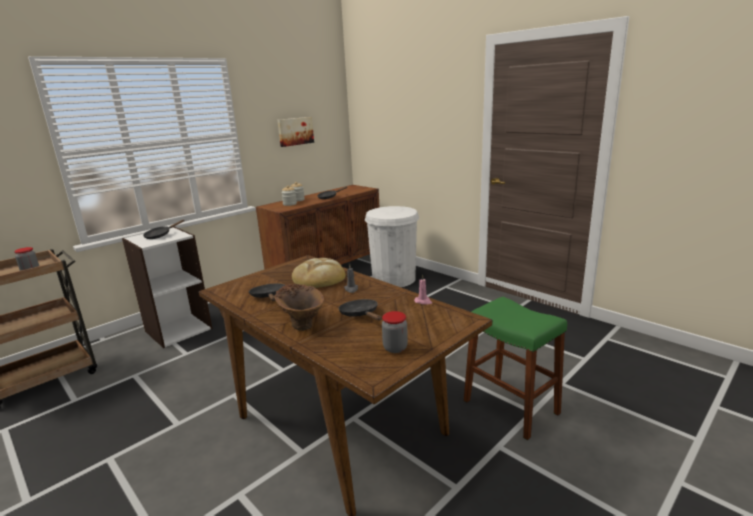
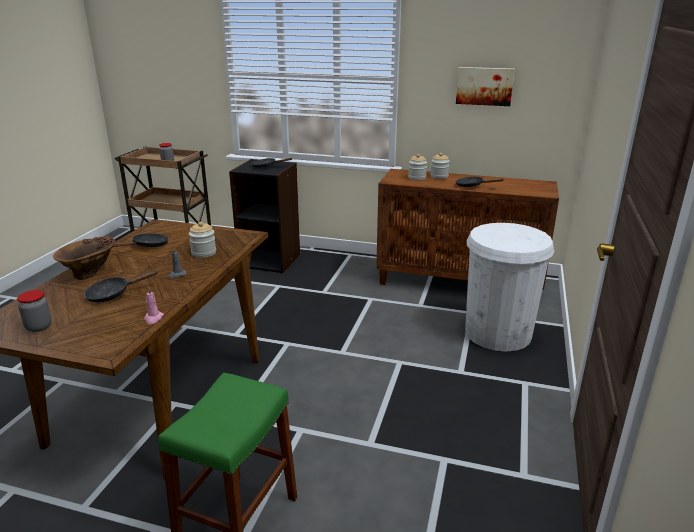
camera: 60 degrees right, 5 degrees up
white bookcase [122,227,212,348] -> black bookcase [229,159,300,273]
bread [292,258,346,288] -> jar [189,222,216,258]
black frying pan [339,299,382,321] -> black frying pan turned 150 degrees counterclockwise [84,270,158,302]

